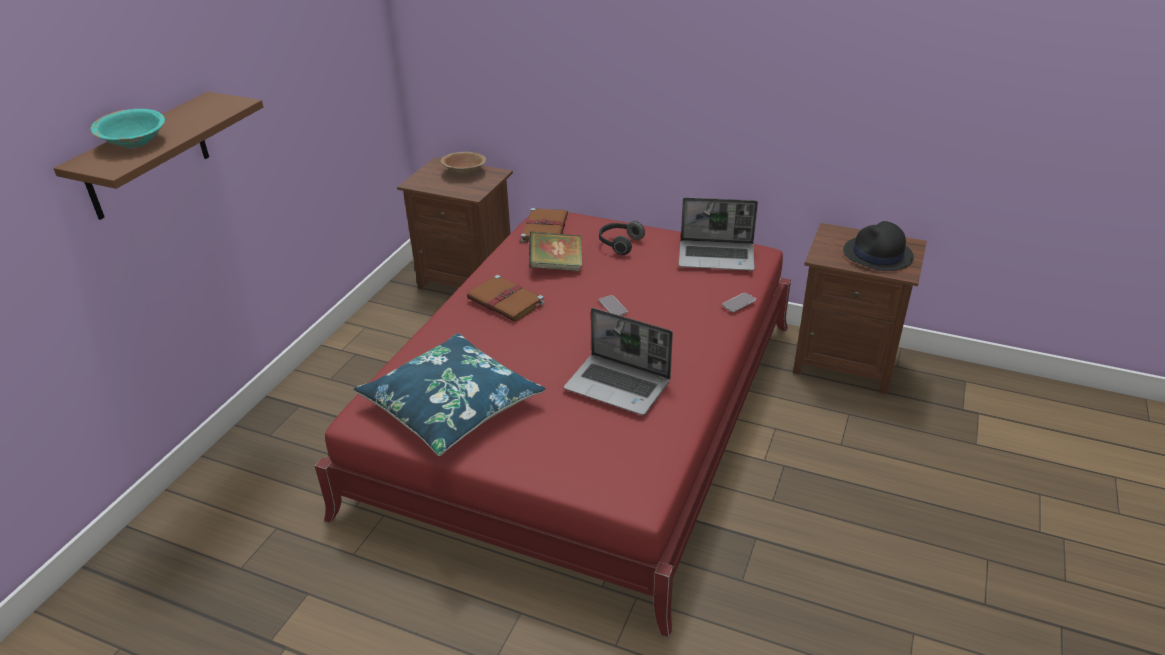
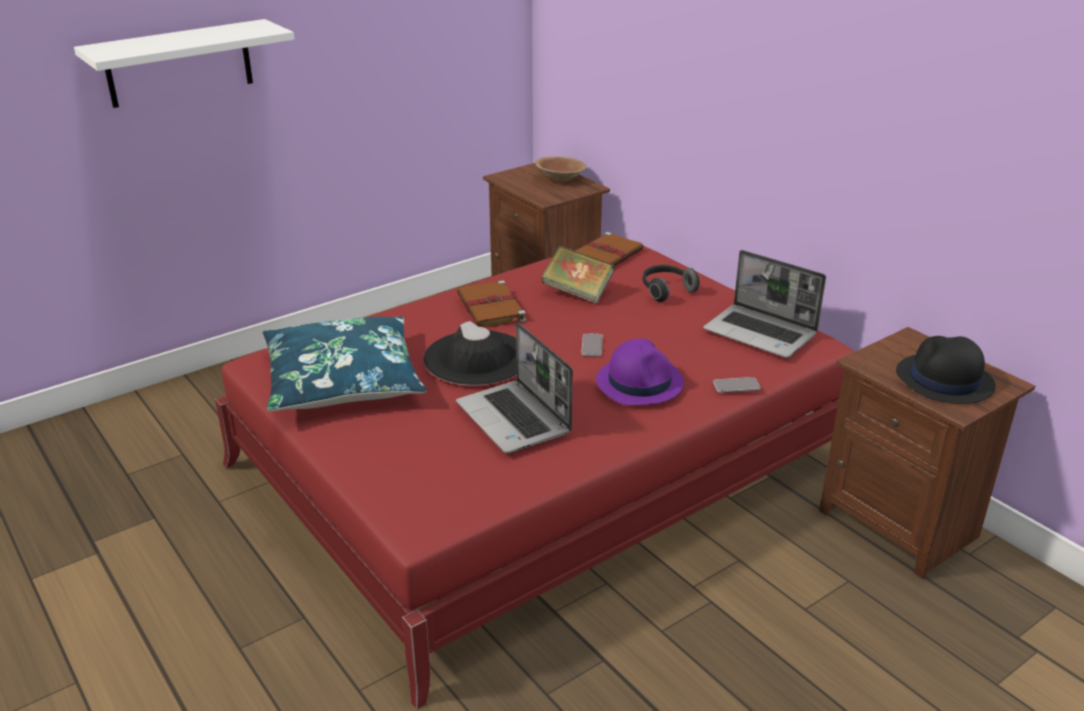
camera: 30 degrees right, 5 degrees down
brown shelf [53,92,263,220] -> white shelf [74,19,294,108]
turquoise bowl [90,109,165,148] -> none
none -> black hat [423,321,517,386]
none -> purple hat [596,339,684,405]

